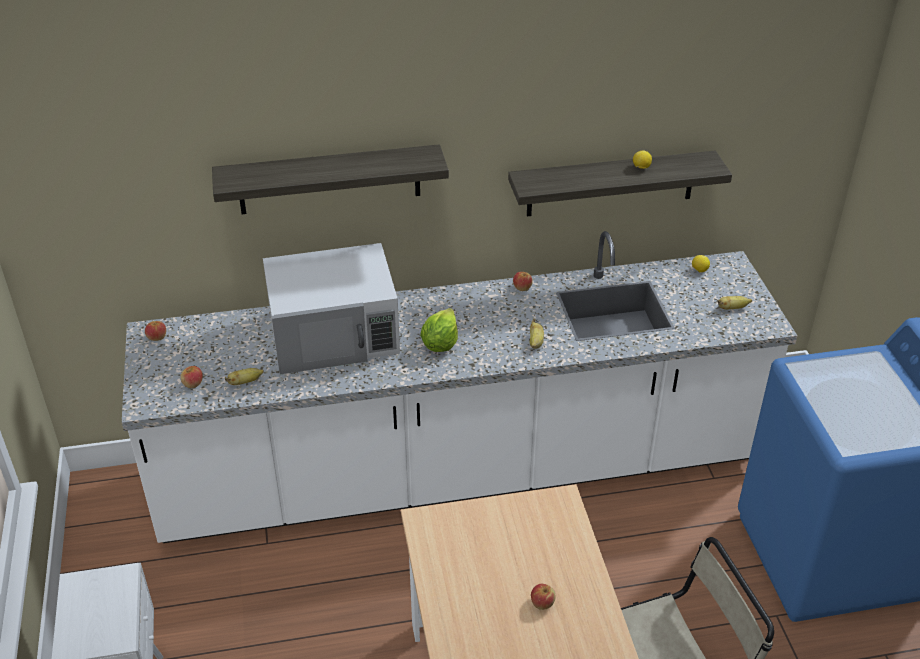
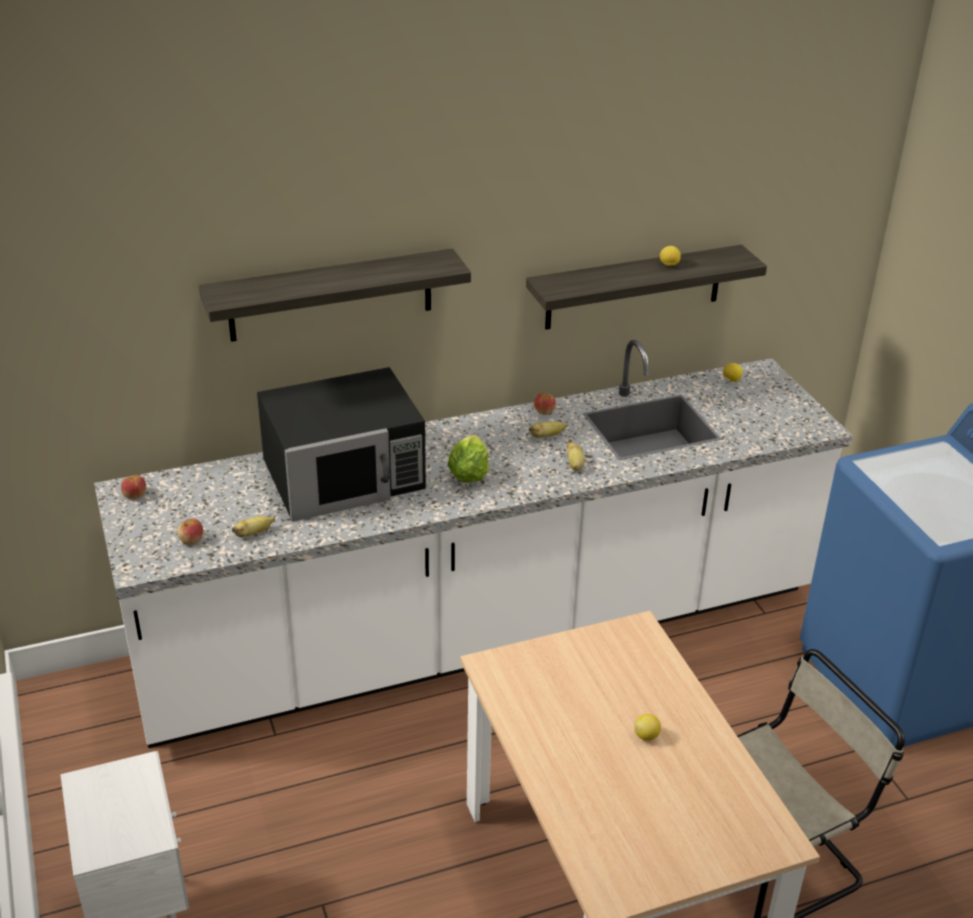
camera: 10 degrees left, 5 degrees down
white microwave [263,243,400,374] -> black microwave [257,367,426,522]
apple [531,584,556,610] -> lemon [634,714,661,741]
banana [718,296,752,309] -> banana moved to [529,421,567,437]

